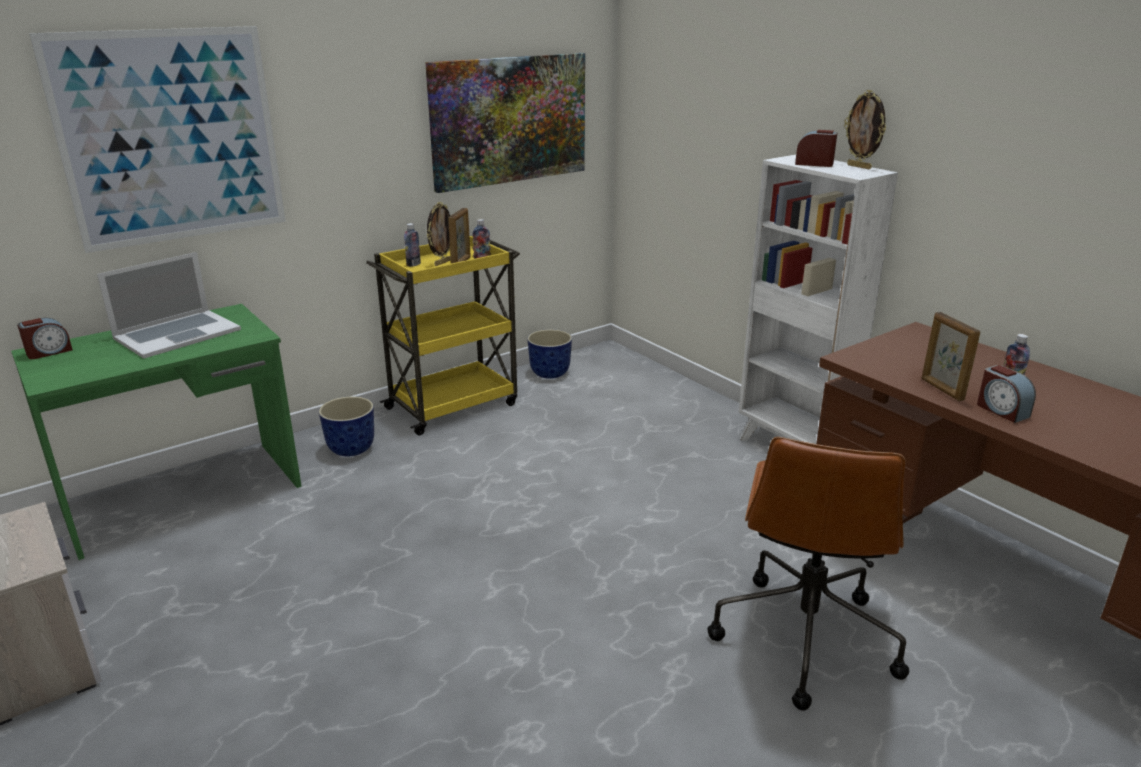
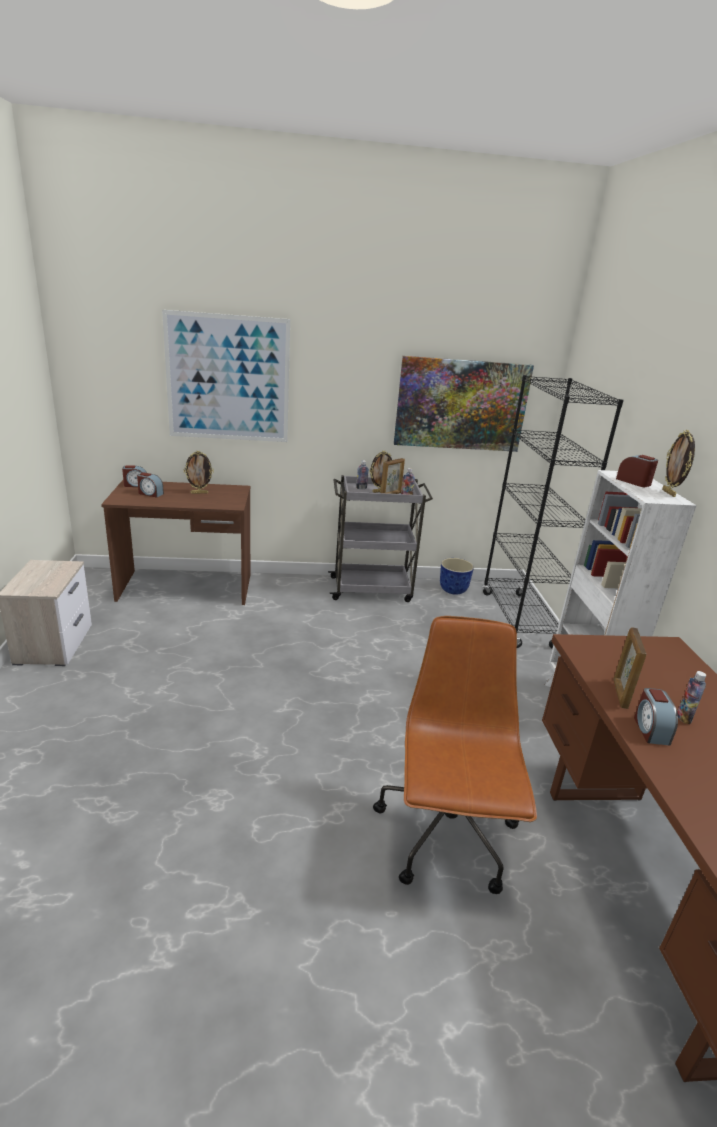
camera: 30 degrees right, 0 degrees up
green desk [11,304,302,560] -> brown desk [101,480,250,605]
laptop [97,252,241,358] -> picture frame [184,451,214,494]
planter [319,396,374,456] -> none
yellow cart [366,236,520,435] -> grey cart [328,475,433,602]
brown office chair [708,437,909,711] -> brown office chair turned 135 degrees clockwise [373,616,537,894]
none -> alarm clock [137,472,164,498]
none -> black bookcase [483,375,624,649]

